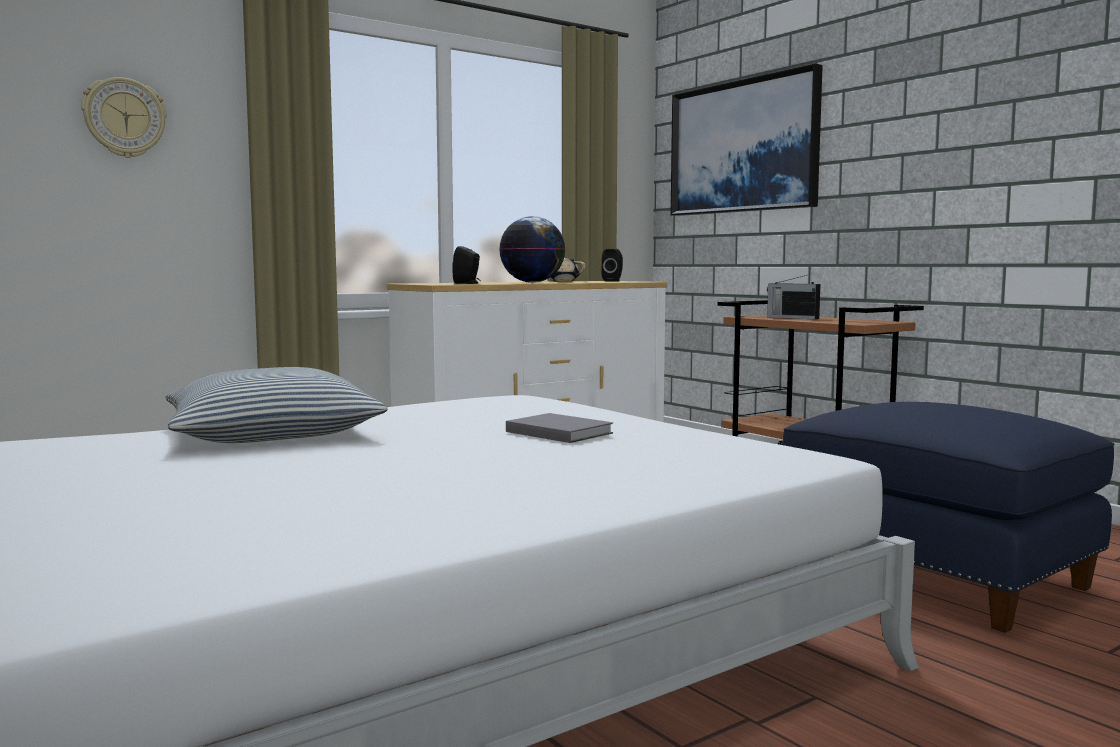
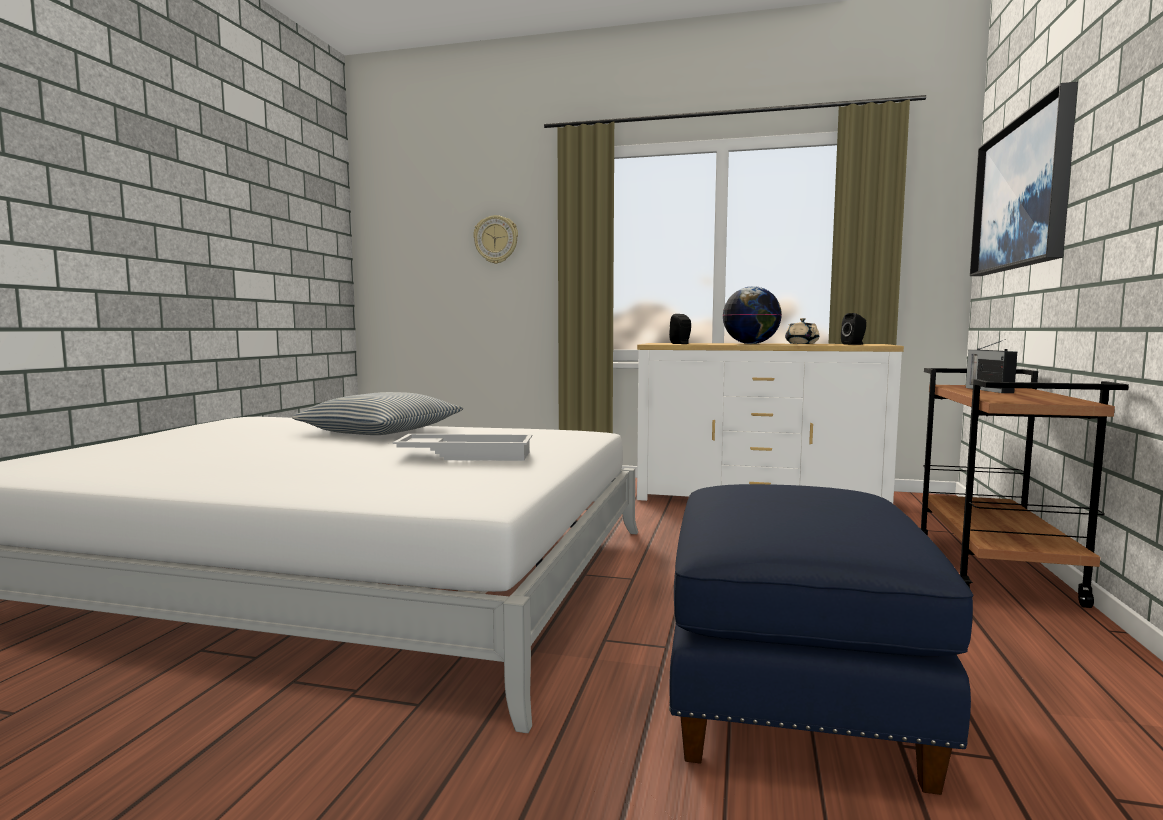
camera: 50 degrees right, 0 degrees up
grey book [506,413,613,443] -> white tray [393,434,532,461]

